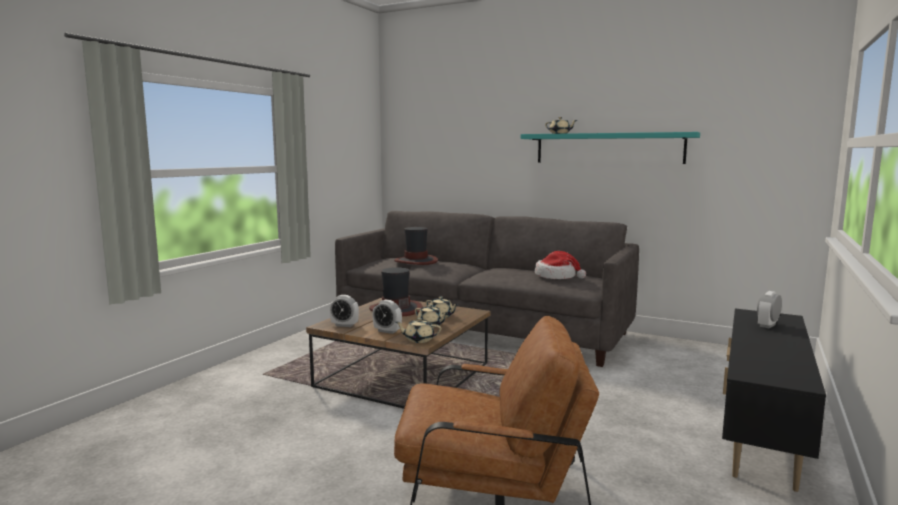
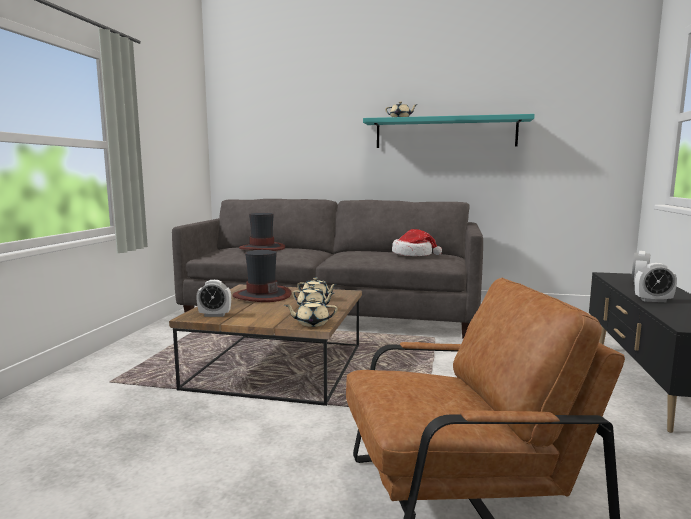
camera: 15 degrees left, 0 degrees up
alarm clock [372,300,402,334] -> alarm clock moved to [635,263,677,302]

